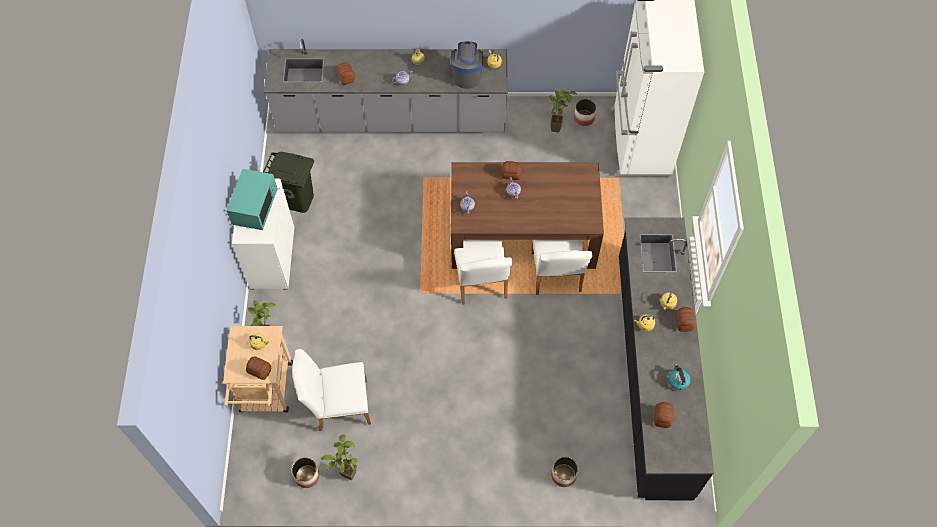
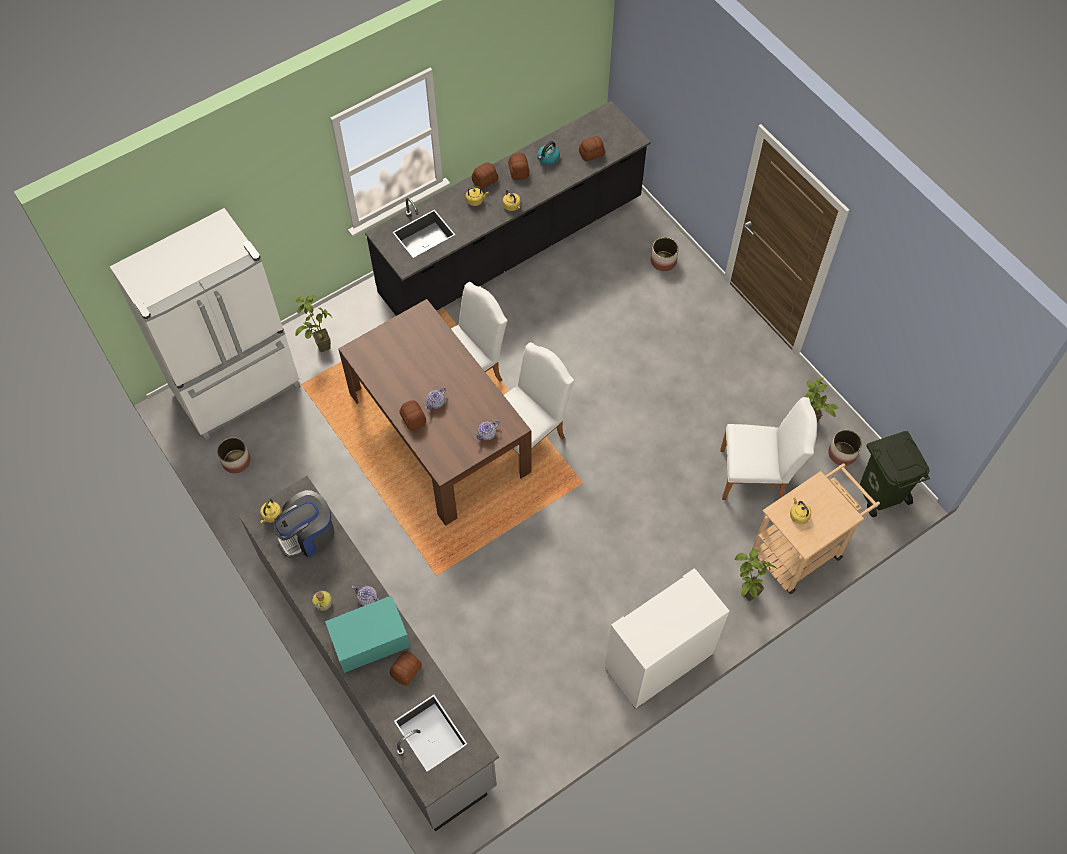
camera: 125 degrees left, 0 degrees up
turquoise microwave [226,169,278,230] -> turquoise microwave moved to [325,595,410,673]
bread [246,356,271,380] -> bread moved to [508,153,529,180]
green trash can [263,152,314,213] -> green trash can moved to [860,431,930,517]
white chair [292,349,371,431] -> white chair turned 45 degrees counterclockwise [720,397,817,500]
potted plant [549,90,577,133] -> potted plant moved to [295,295,332,352]

